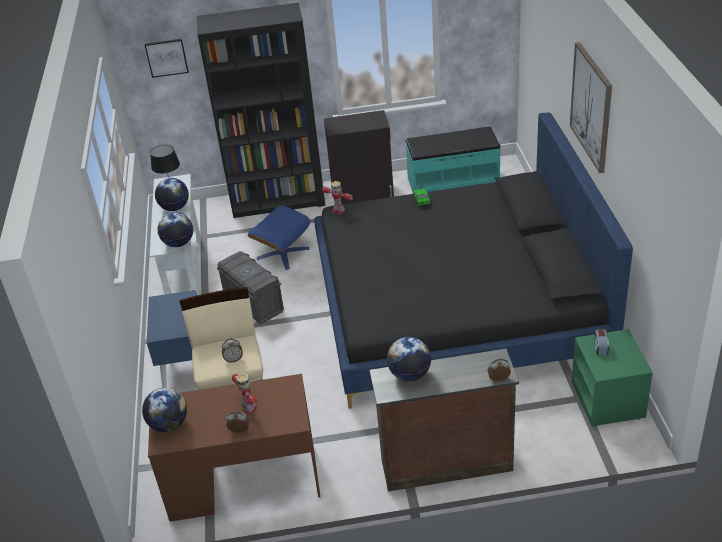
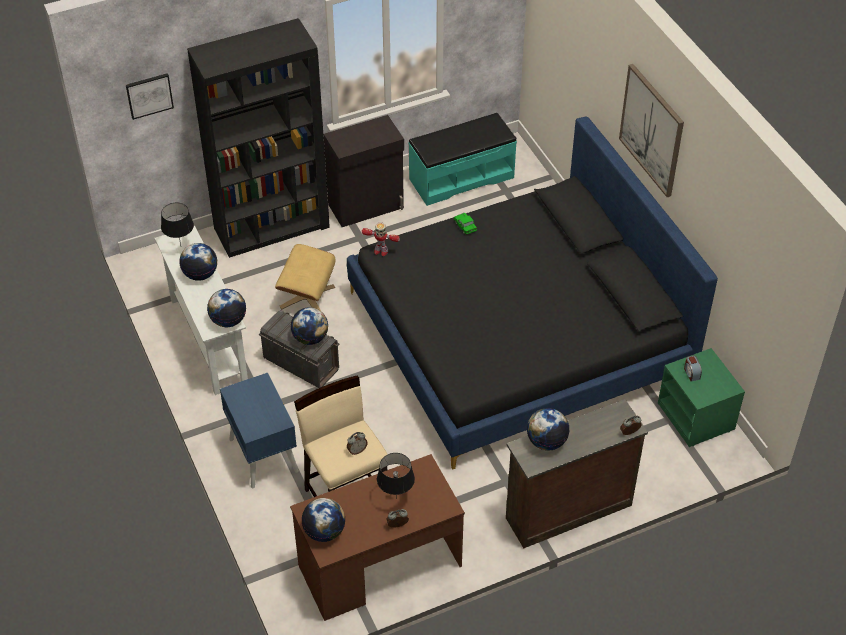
camera: 20 degrees left, 10 degrees up
toy robot [232,373,257,413] -> black table lamp [377,453,415,495]
blue ottoman [248,205,310,270] -> beige ottoman [275,244,336,311]
none -> globe [291,307,328,345]

